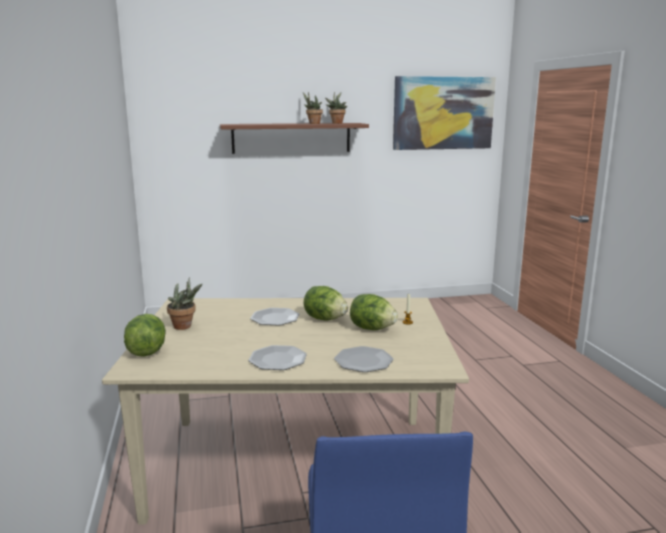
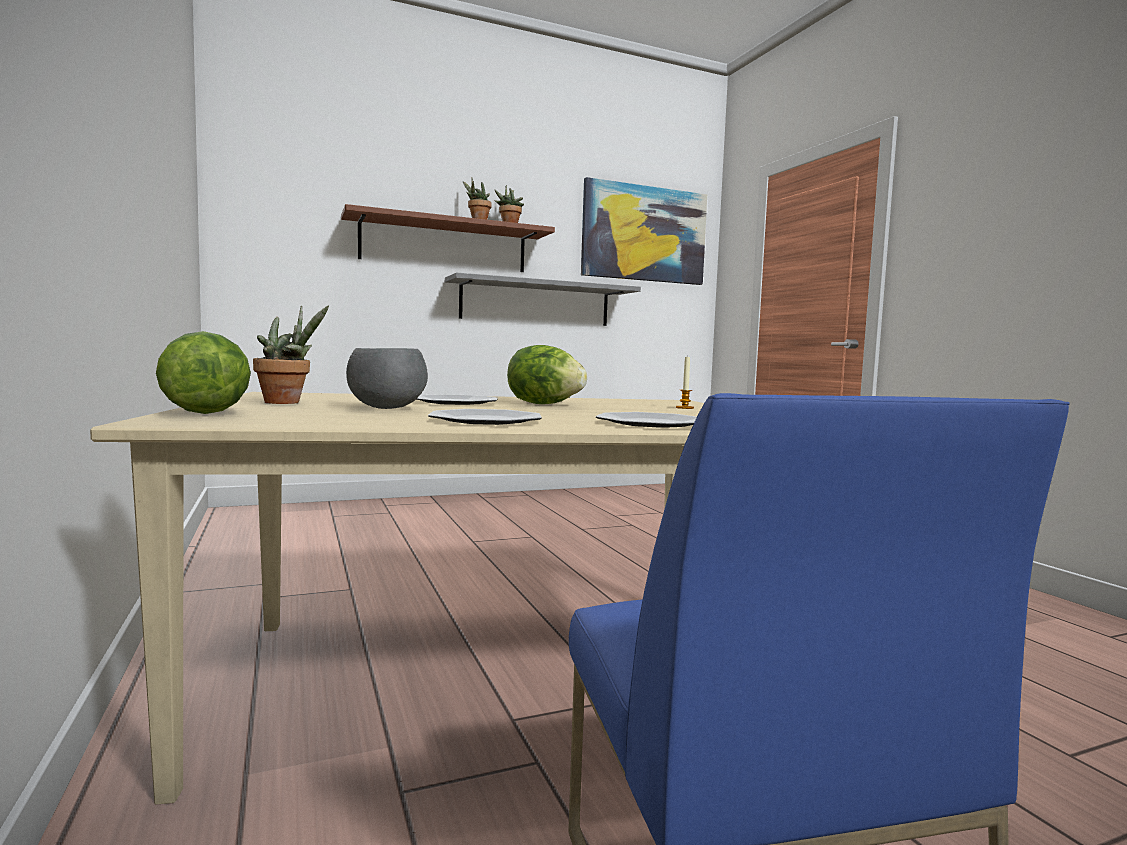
camera: 10 degrees left, 10 degrees down
lettuce [350,294,398,330] -> none
none -> grey bowl [346,348,428,409]
none -> grey shelf [445,273,641,326]

